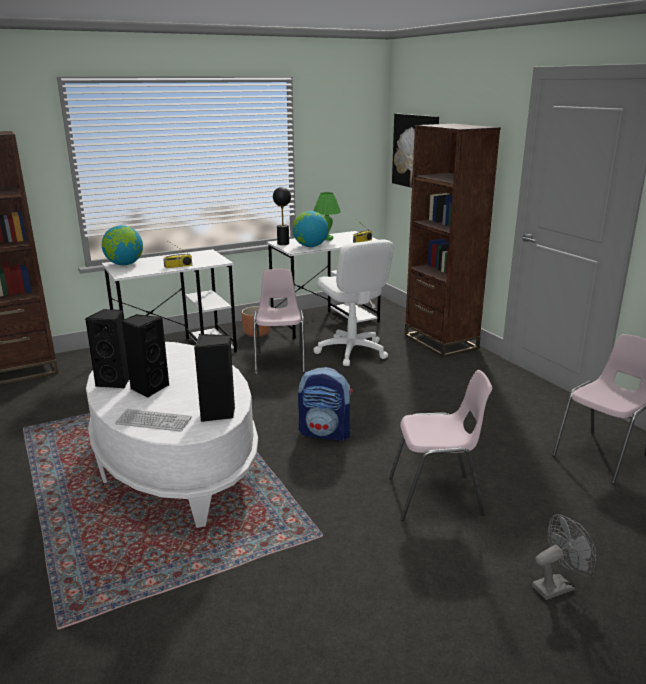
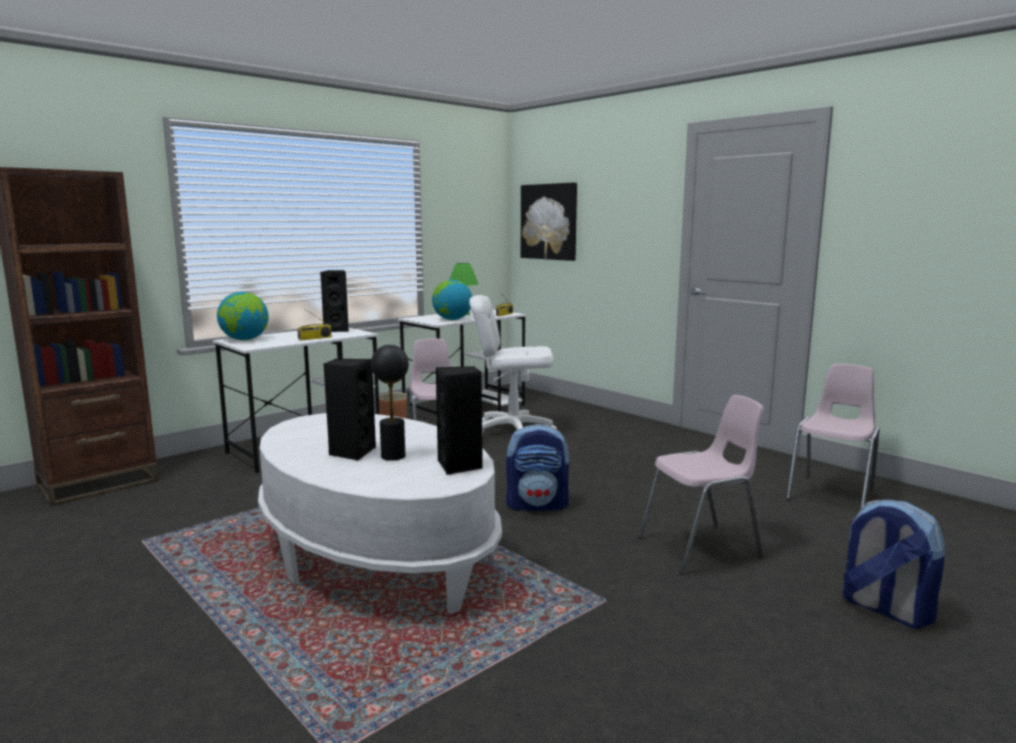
camera: 15 degrees left, 10 degrees down
black speaker [85,309,129,389] -> black speaker moved to [320,270,349,332]
keyboard [115,409,192,432] -> none
black table lamp [273,187,291,245] -> black table lamp moved to [371,345,409,461]
white office chair [313,239,394,366] -> white office chair turned 135 degrees clockwise [469,295,557,436]
brown bookcase [405,124,501,357] -> none
grey fan [532,514,596,600] -> backpack [842,499,945,629]

